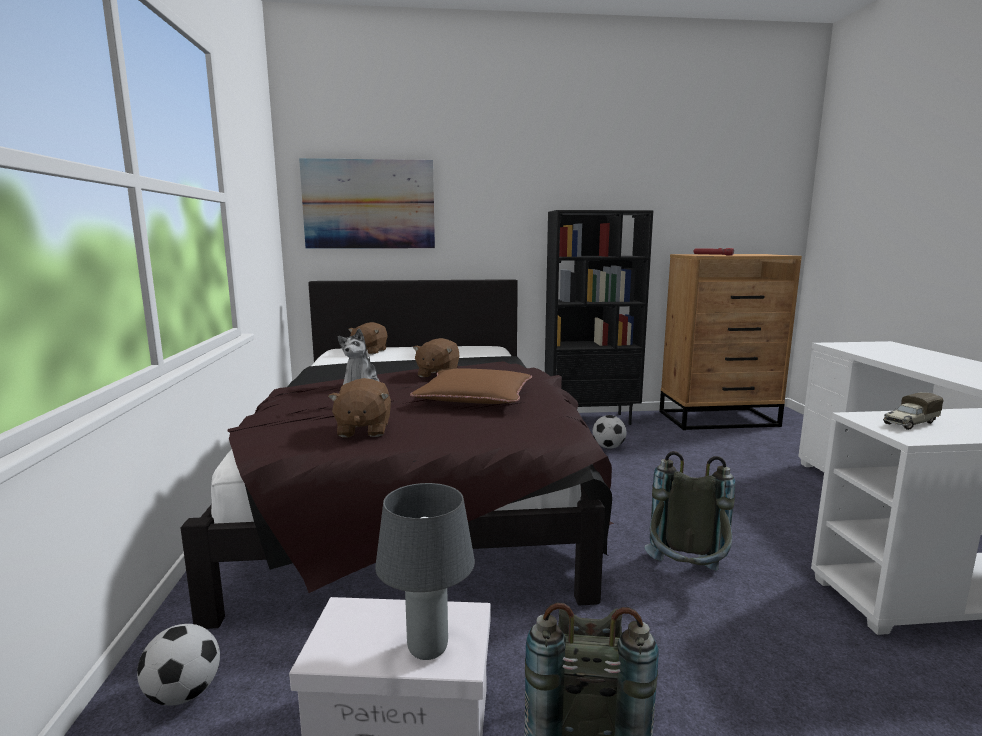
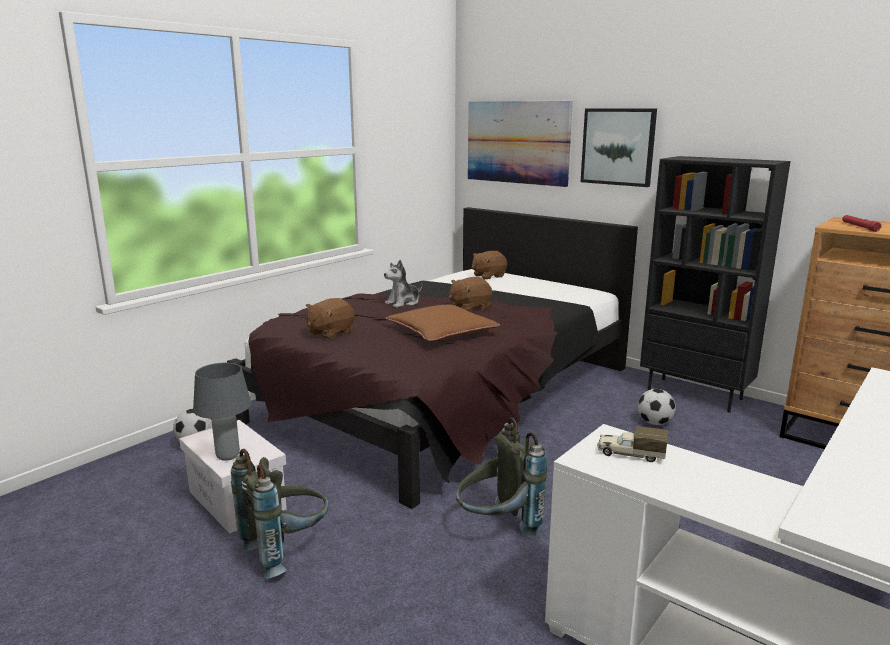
camera: 45 degrees right, 5 degrees up
none -> picture [581,109,657,187]

